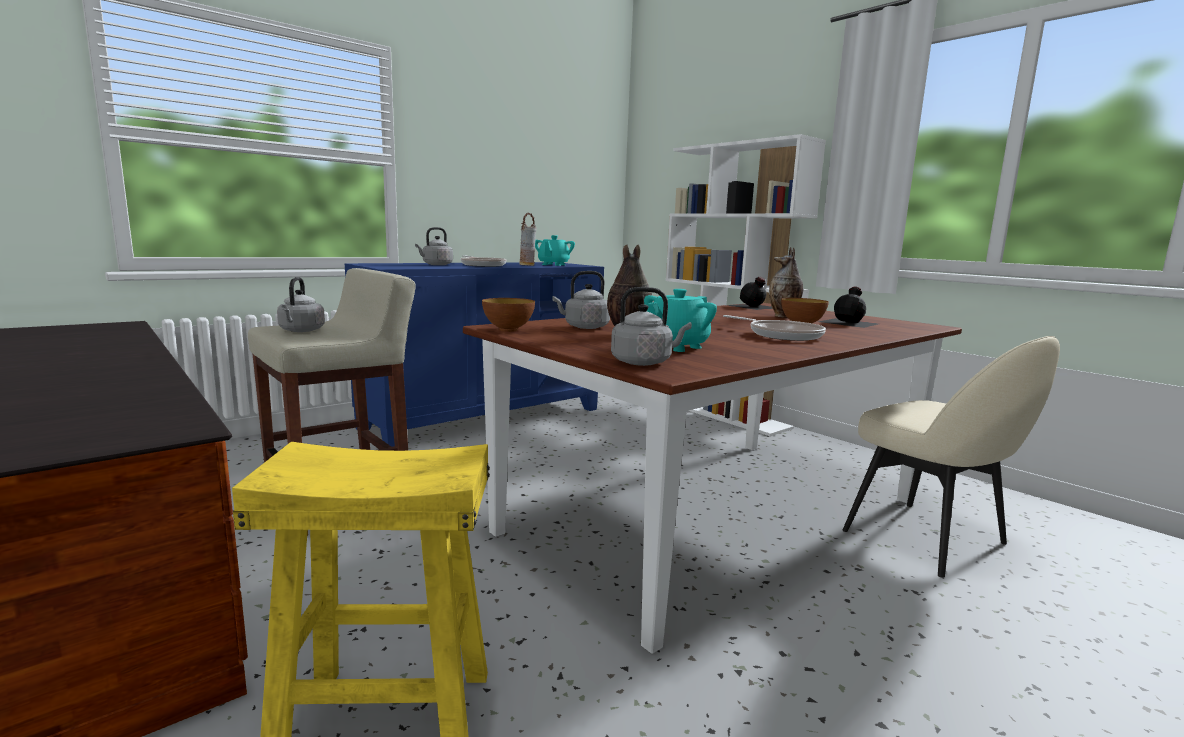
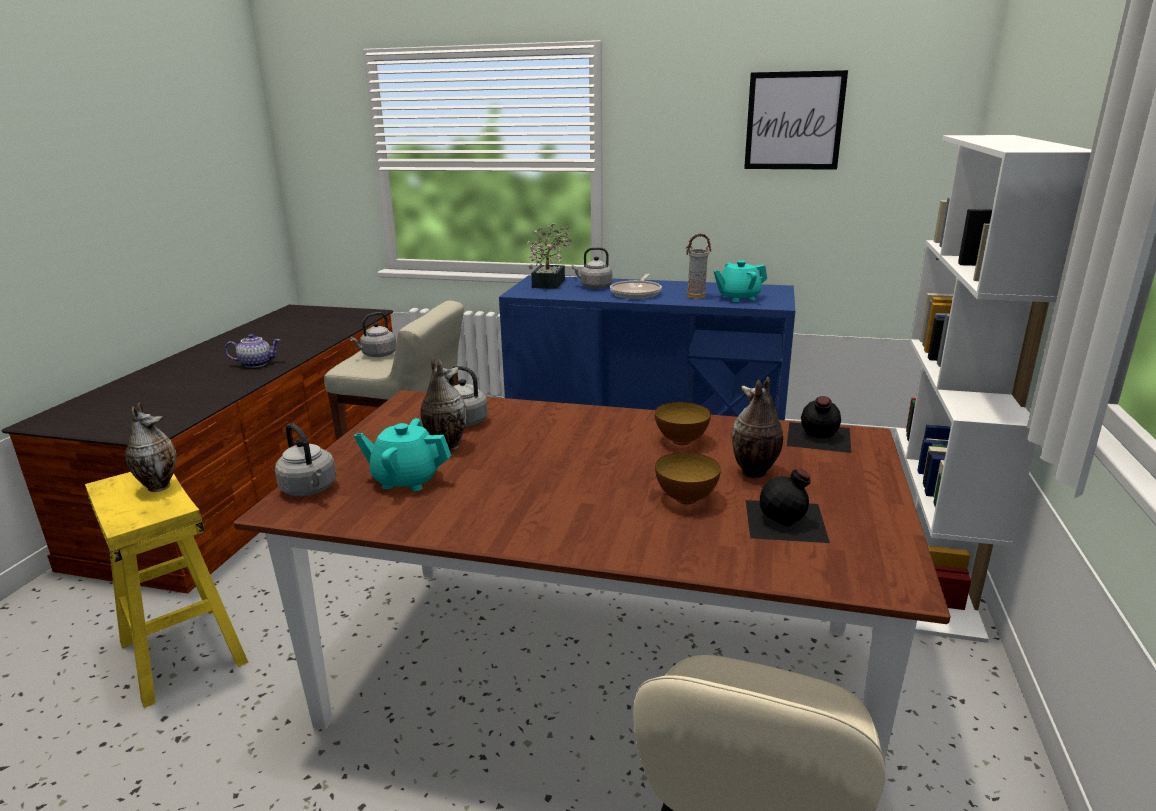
camera: 55 degrees right, 10 degrees up
bowl [482,298,535,332] -> bowl moved to [655,402,711,445]
frying pan [723,315,826,341] -> none
none -> vase [124,402,177,492]
none -> teapot [225,334,280,368]
none -> potted plant [528,223,572,289]
none -> picture [744,70,848,170]

